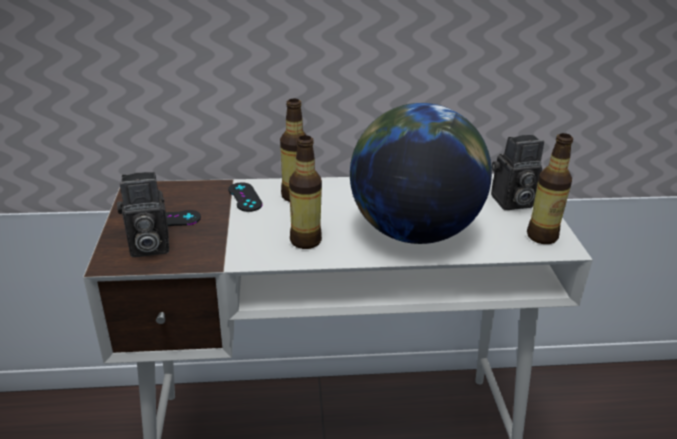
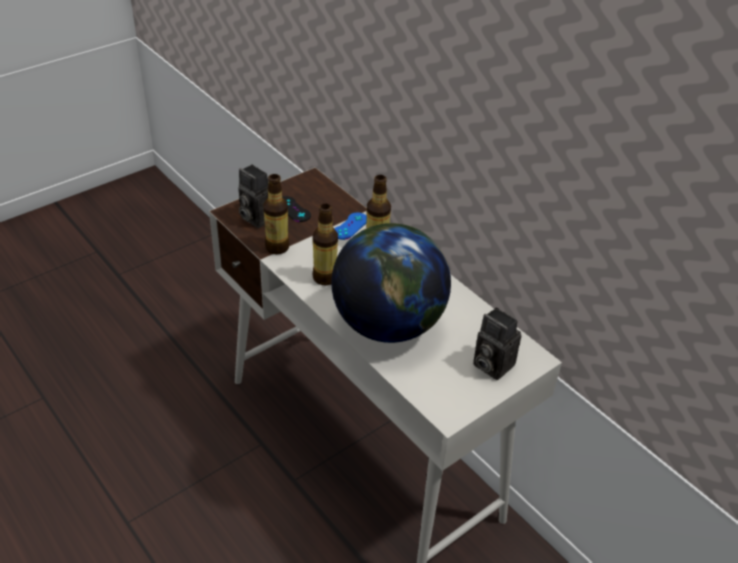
camera: 55 degrees right, 10 degrees up
black game controller [228,183,263,212] -> blue game controller [334,212,367,240]
bottle [527,133,573,244] -> bottle moved to [263,174,289,254]

